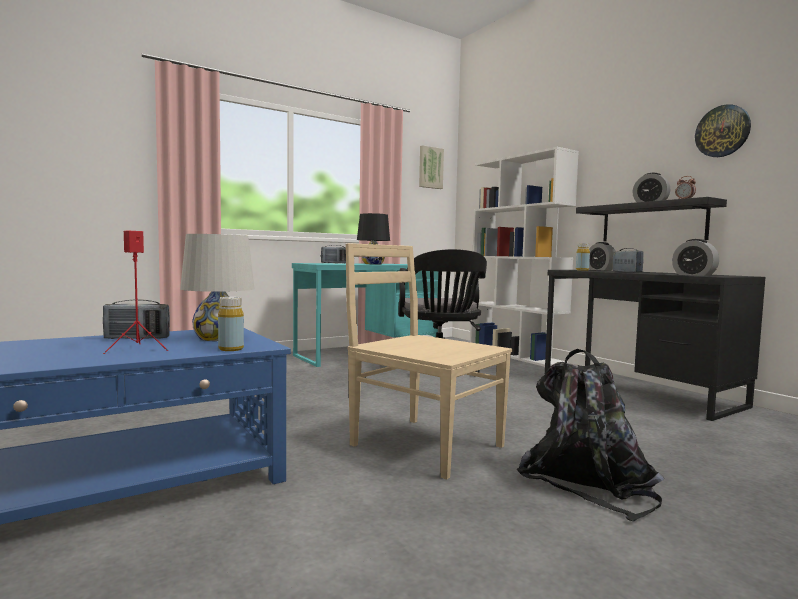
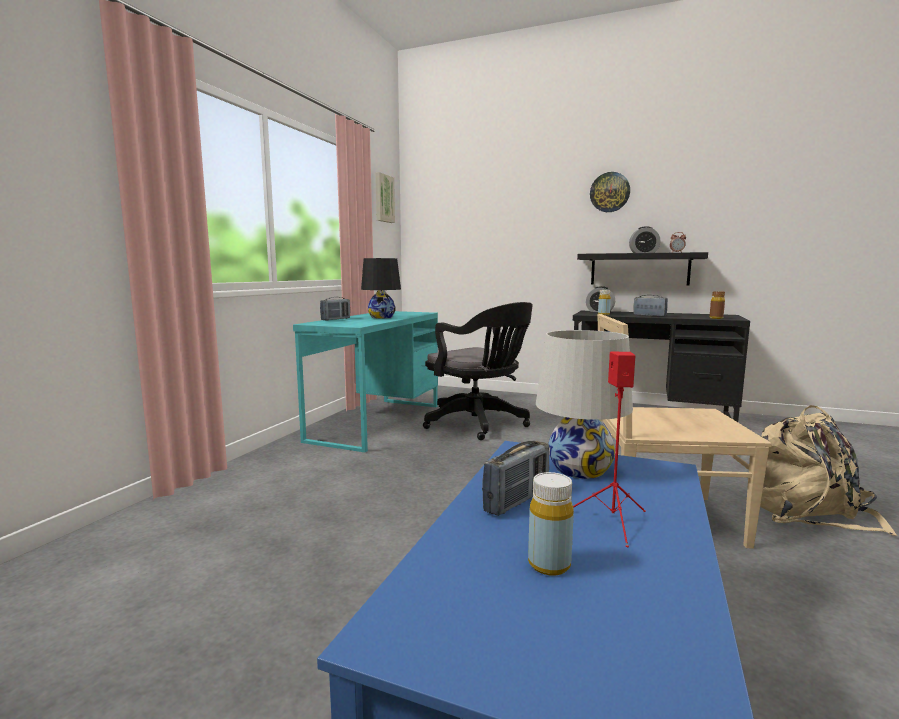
camera: 35 degrees left, 5 degrees up
yellow bottle [218,297,244,351] -> yellow bottle moved to [528,472,574,576]
white bookcase [470,147,579,367] -> none
black backpack [517,349,665,522] -> beige backpack [760,405,898,536]
alarm clock [672,239,719,276] -> brown bottle [710,291,725,319]
wall clock [695,104,751,157] -> wall clock moved to [590,172,630,212]

